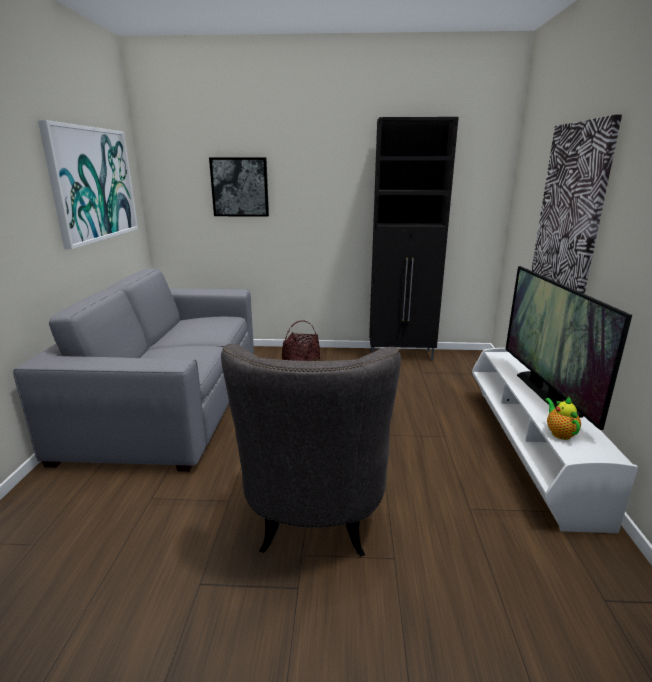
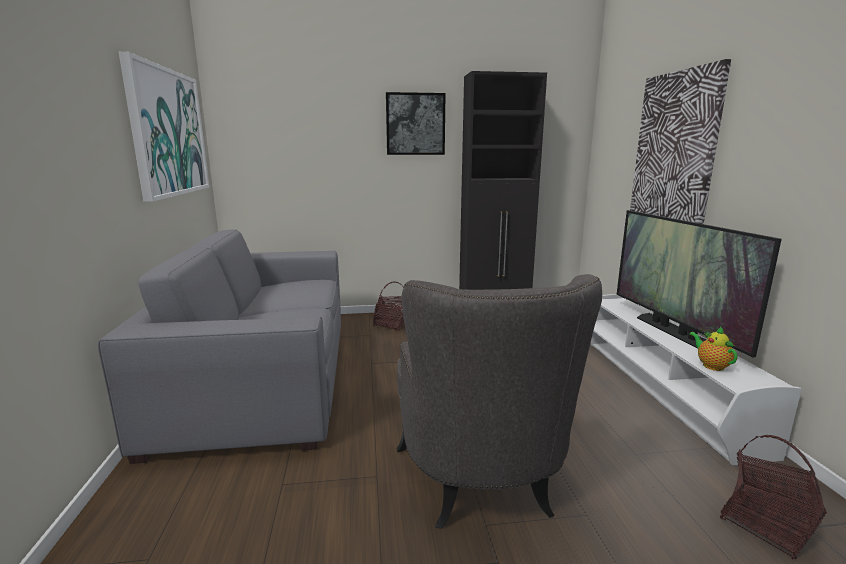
camera: 10 degrees left, 5 degrees down
picture [209,157,269,217] -> picture moved to [386,92,445,155]
none -> basket [720,435,827,560]

